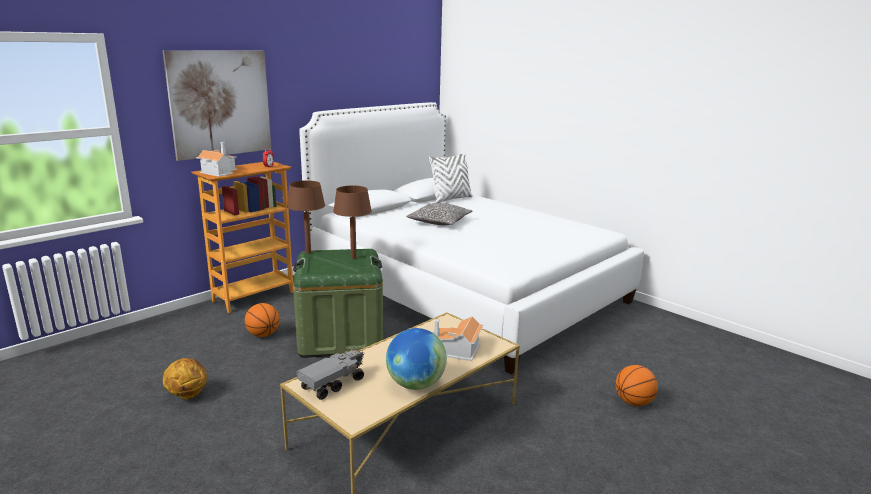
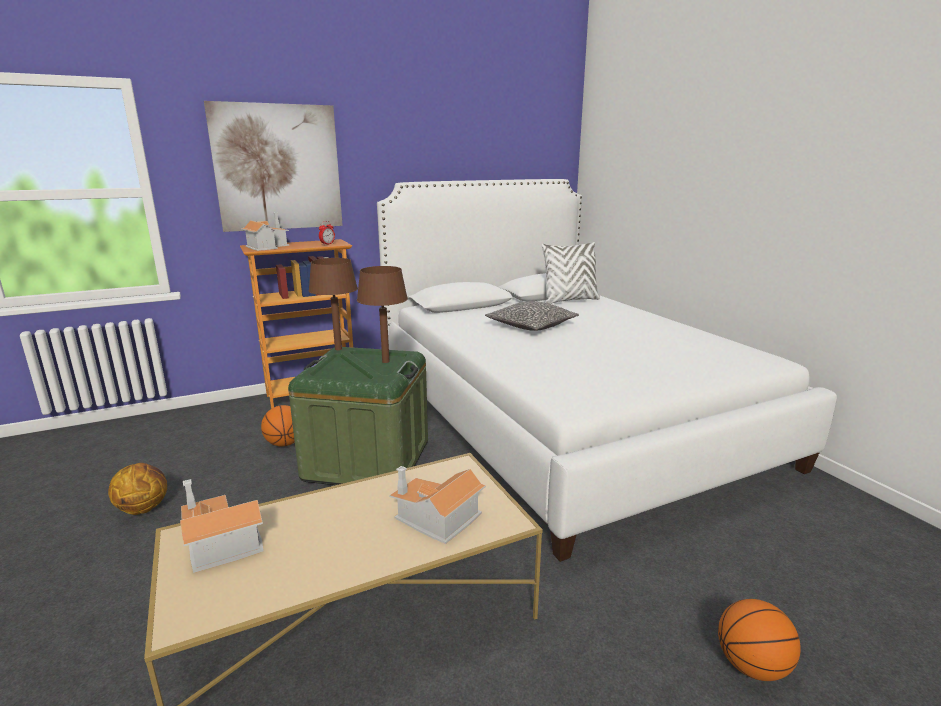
camera: 20 degrees right, 0 degrees up
toy truck [296,347,364,400] -> toy house [180,479,264,573]
globe [386,328,447,390] -> none

